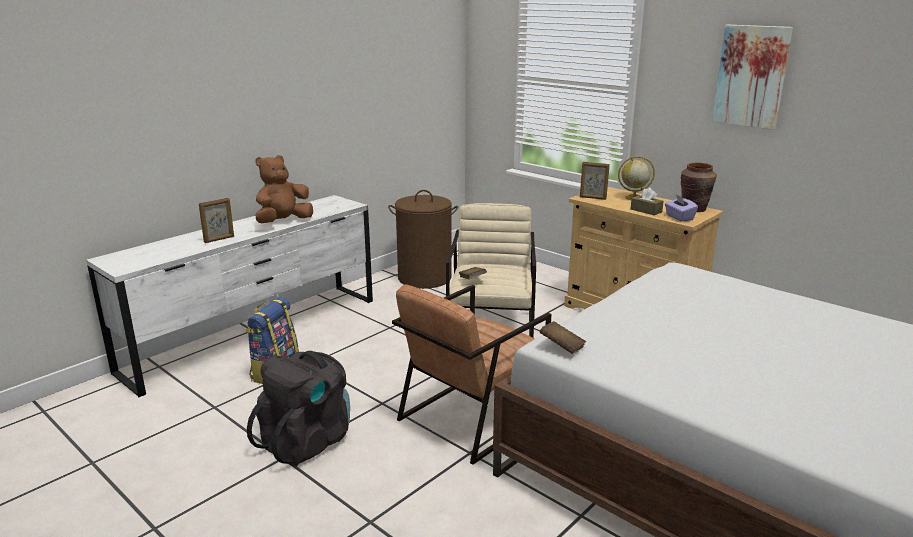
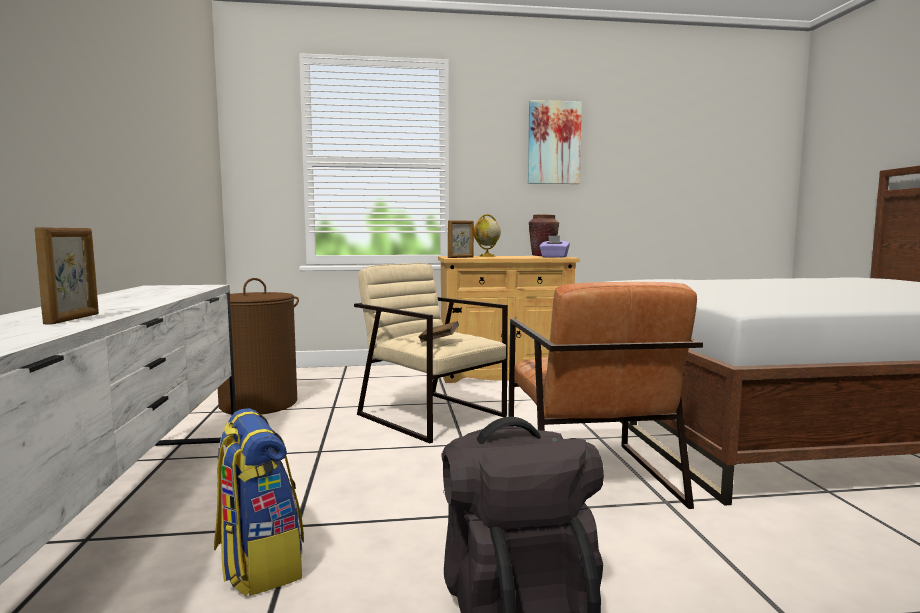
camera: 50 degrees left, 15 degrees down
brown plush toy [256,155,313,223] -> none
brown book [539,321,586,354] -> none
brown tissue box [630,188,664,215] -> none

